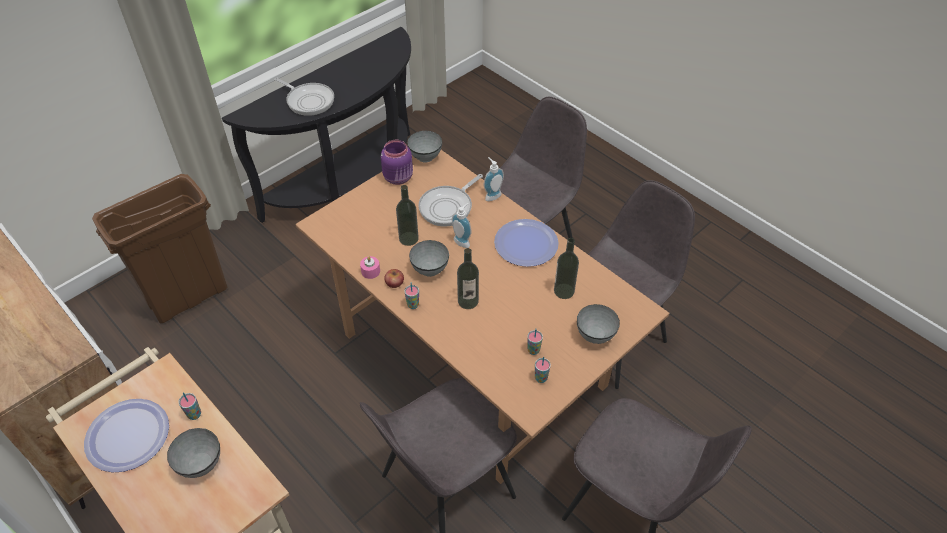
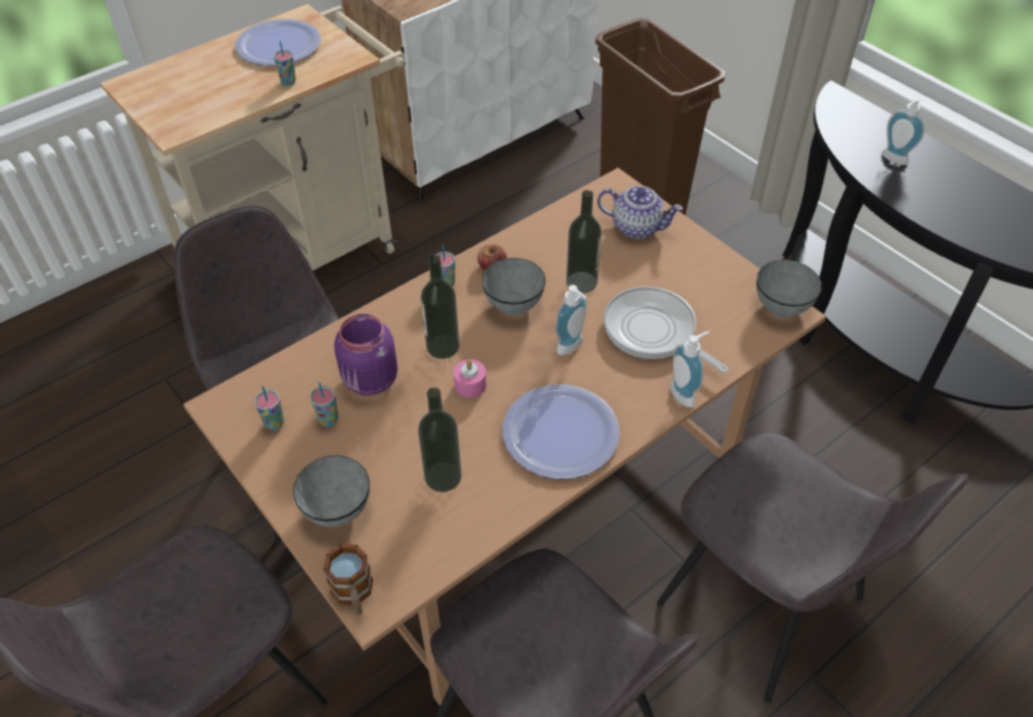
camera: 95 degrees right, 0 degrees up
grey bowl [167,428,220,478] -> none
frying pan [274,78,334,116] -> soap dispenser [881,97,925,165]
pink candle [360,256,380,279] -> pink candle moved to [454,359,486,398]
purple jar [381,140,413,185] -> purple jar moved to [334,314,398,396]
none -> mug [323,544,373,615]
none -> teapot [597,185,683,239]

